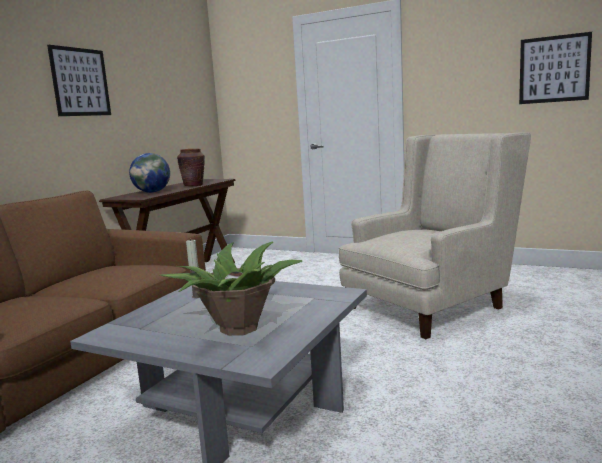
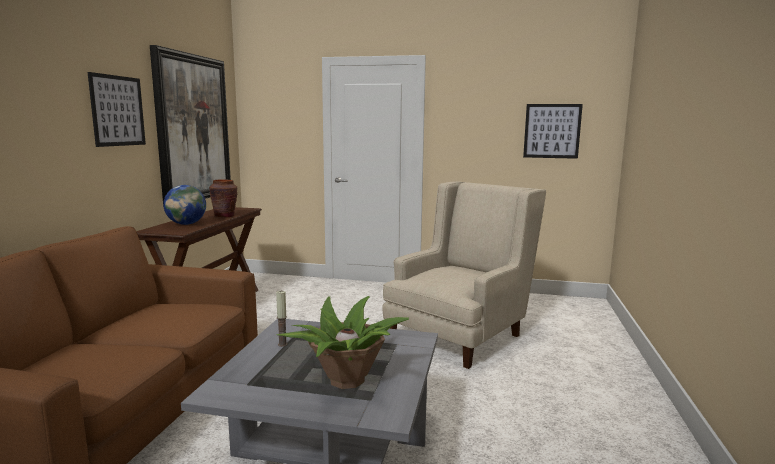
camera: 15 degrees left, 0 degrees up
none -> picture [150,45,231,207]

